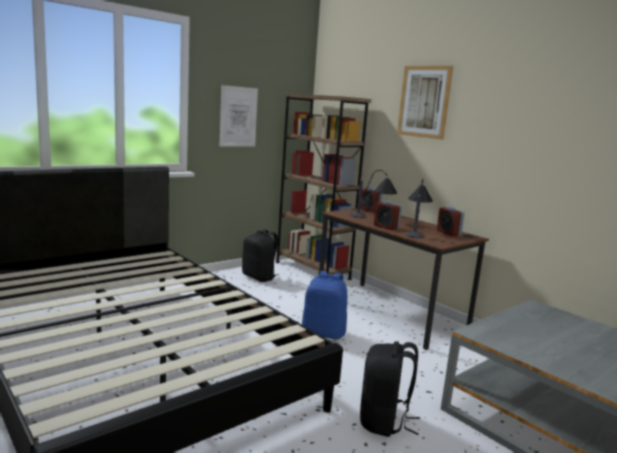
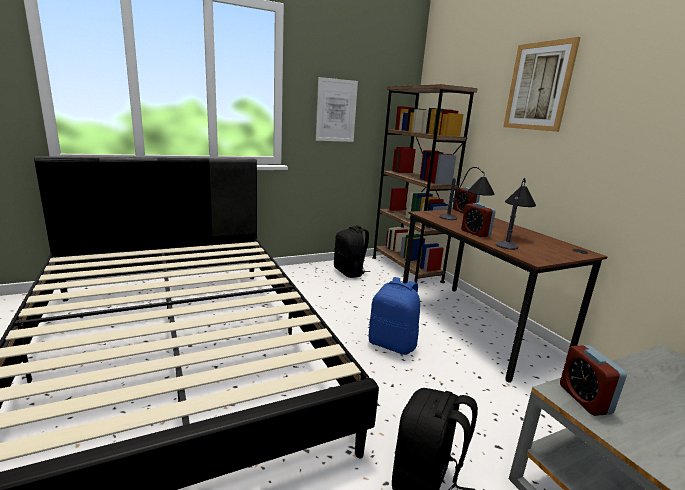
camera: 15 degrees right, 5 degrees up
alarm clock [437,206,464,236] -> alarm clock moved to [560,345,627,416]

